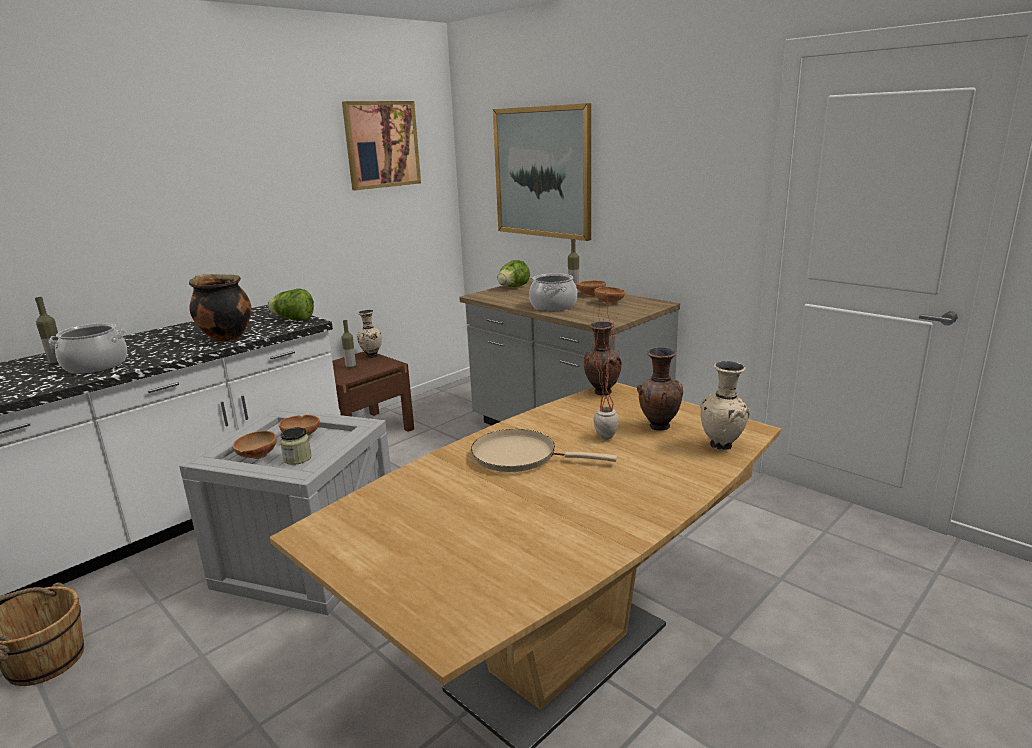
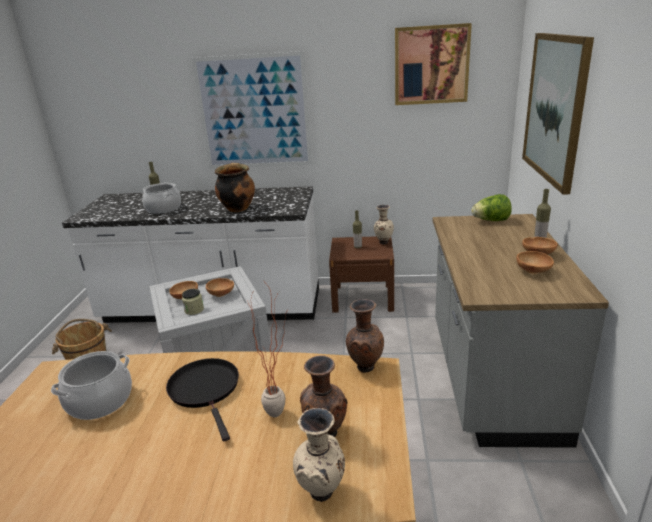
camera: 50 degrees right, 5 degrees up
lettuce [268,289,314,321] -> none
beige frying pan [471,429,617,472] -> black frying pan [166,358,239,442]
cooking pot [529,273,577,311] -> cooking pot moved to [51,351,132,420]
none -> picture [192,51,312,169]

